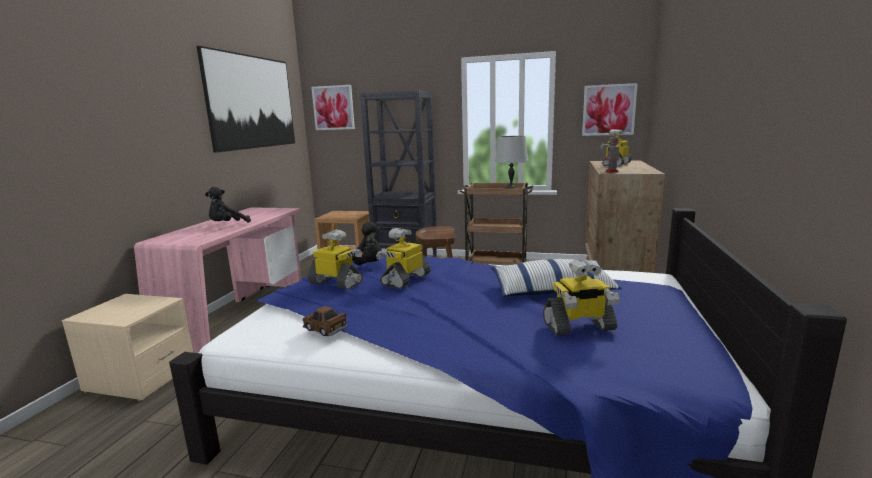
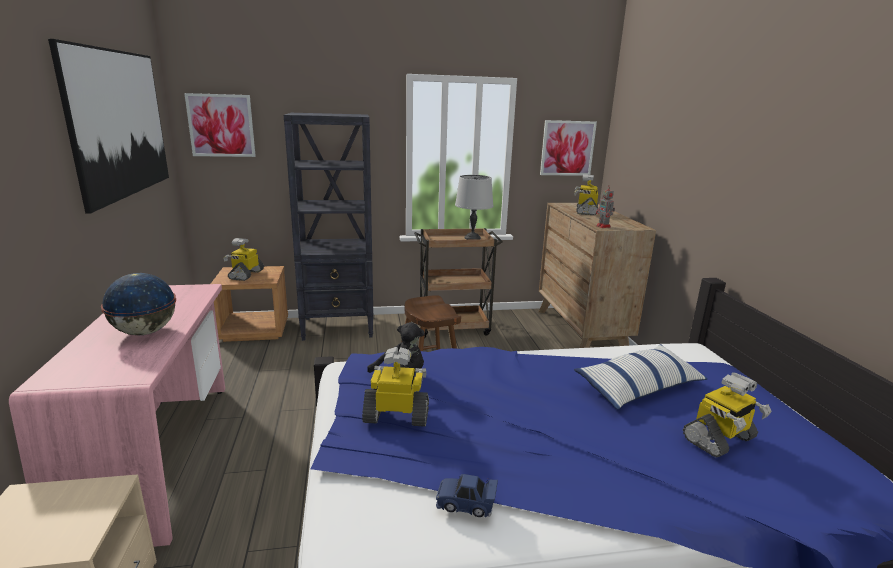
camera: 25 degrees left, 5 degrees up
black plush toy [205,187,251,223] -> globe [101,273,176,335]
brown toy car [303,306,347,336] -> blue toy car [436,474,498,517]
toy robot [376,228,431,289] -> toy robot moved to [223,238,264,281]

